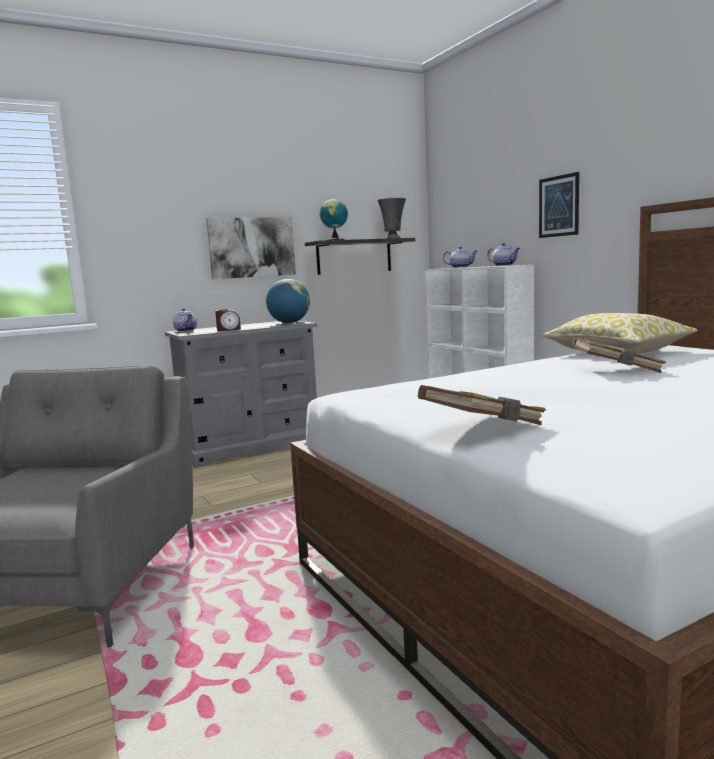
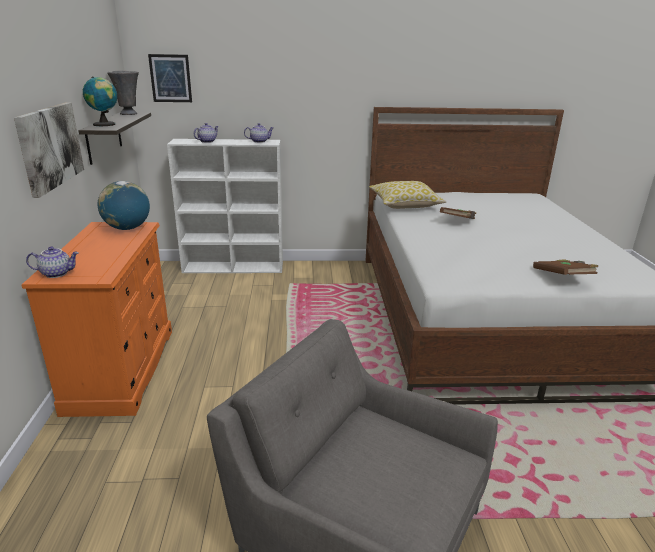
camera: 65 degrees left, 15 degrees up
grey dresser [165,321,317,468] -> orange dresser [22,222,172,417]
alarm clock [215,309,241,331] -> none
picture [539,172,579,238] -> picture moved to [148,54,192,102]

